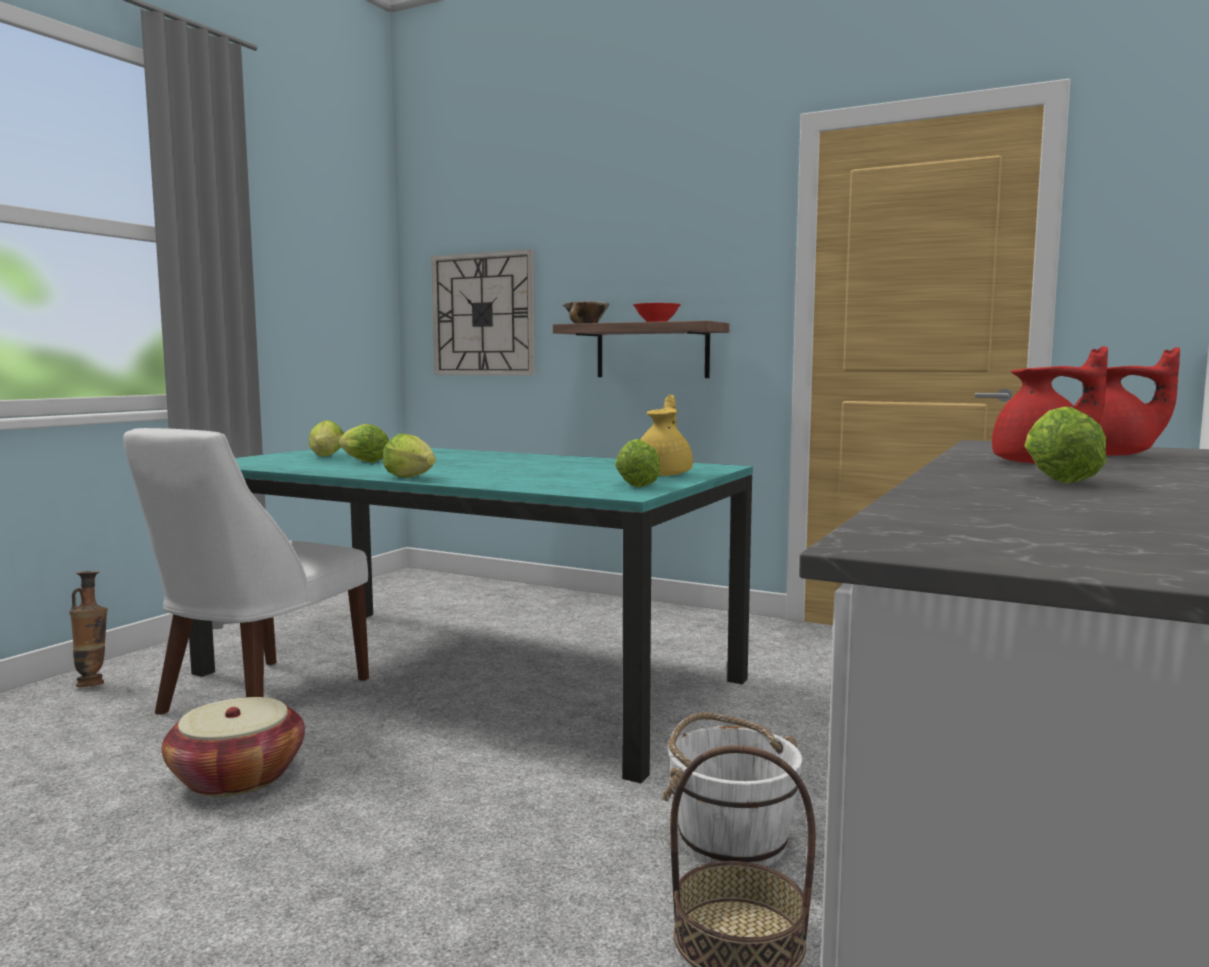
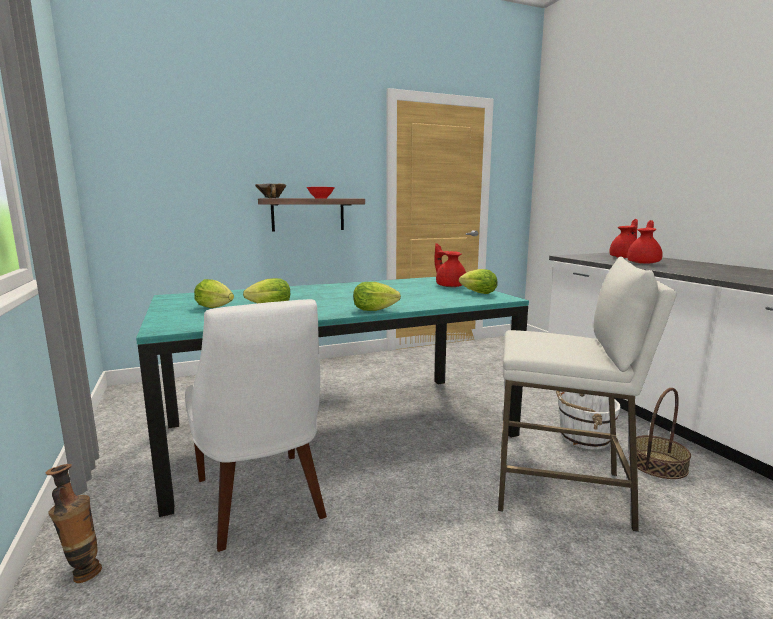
camera: 50 degrees left, 5 degrees up
basket [162,697,305,797] -> none
wall clock [431,250,535,375] -> none
yellow teapot [640,394,693,476] -> red teapot [435,243,466,287]
lettuce [1024,407,1106,483] -> none
none -> white stool [498,257,677,532]

